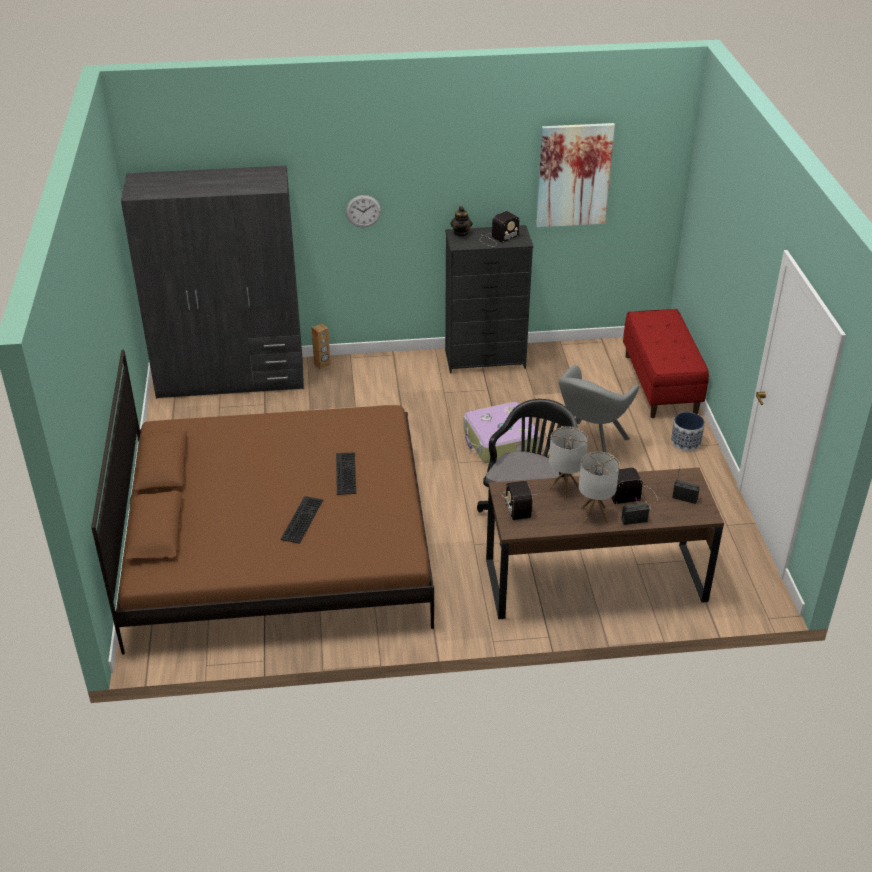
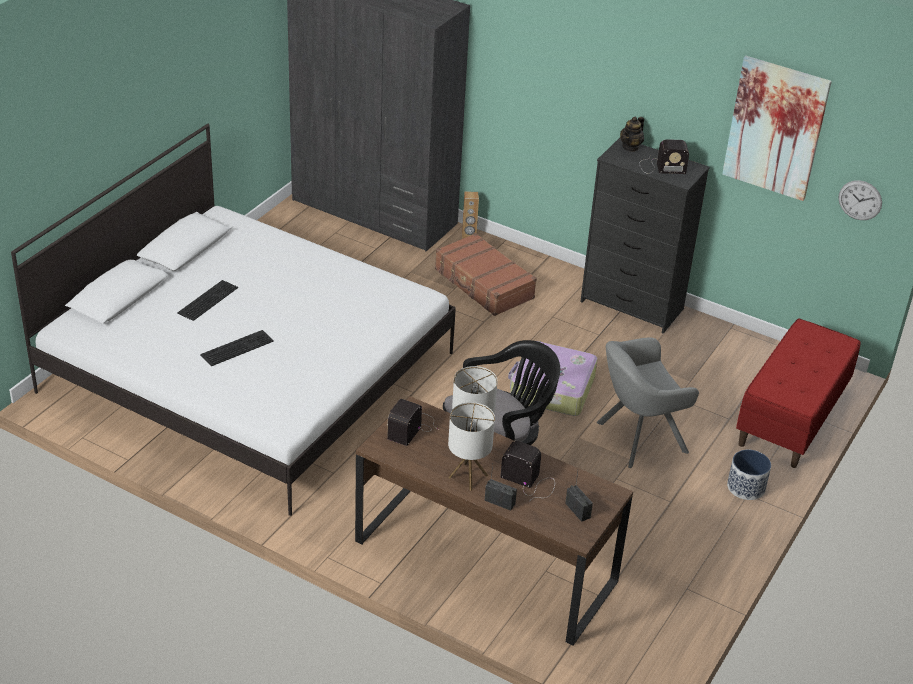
camera: 35 degrees right, 0 degrees up
brown bed [91,350,434,655] -> white bed [11,123,456,516]
keyboard [336,452,356,495] -> keyboard moved to [177,280,238,321]
wall clock [346,195,381,227] -> wall clock moved to [838,180,882,220]
none -> brown suitcase [435,233,537,316]

